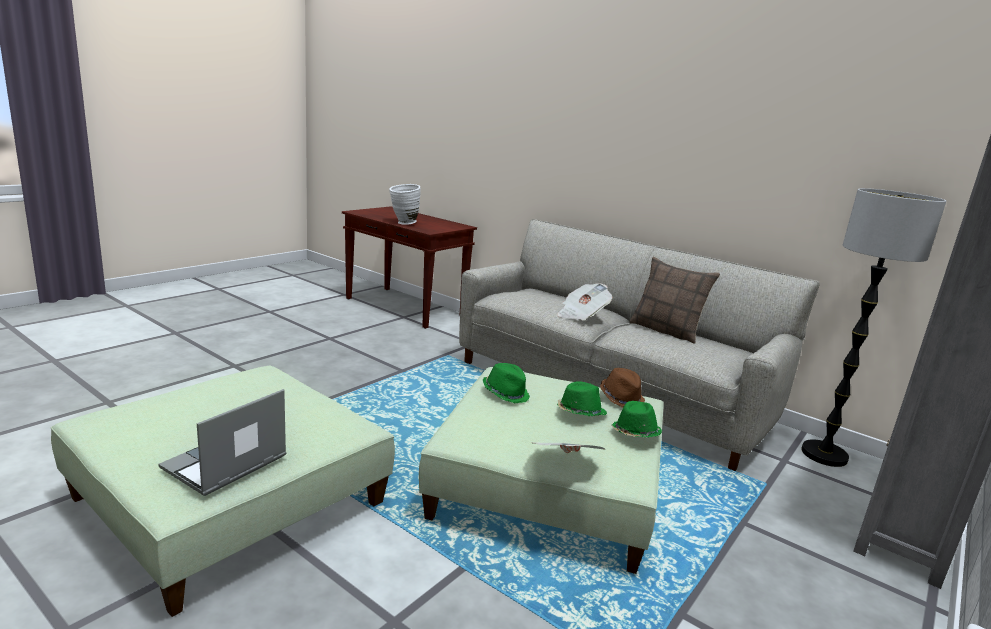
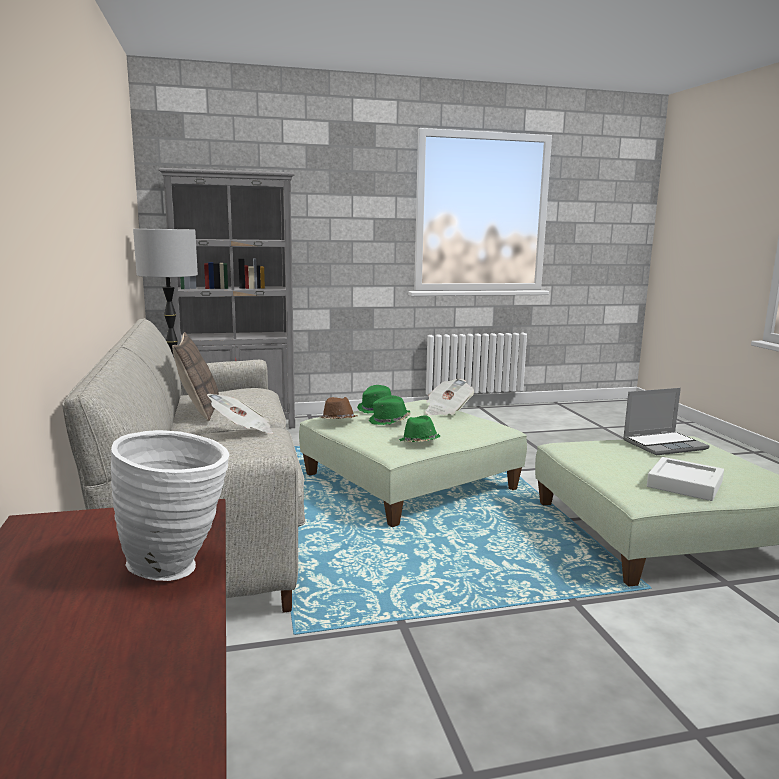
camera: 140 degrees left, 5 degrees down
none -> white tray [647,457,724,501]

